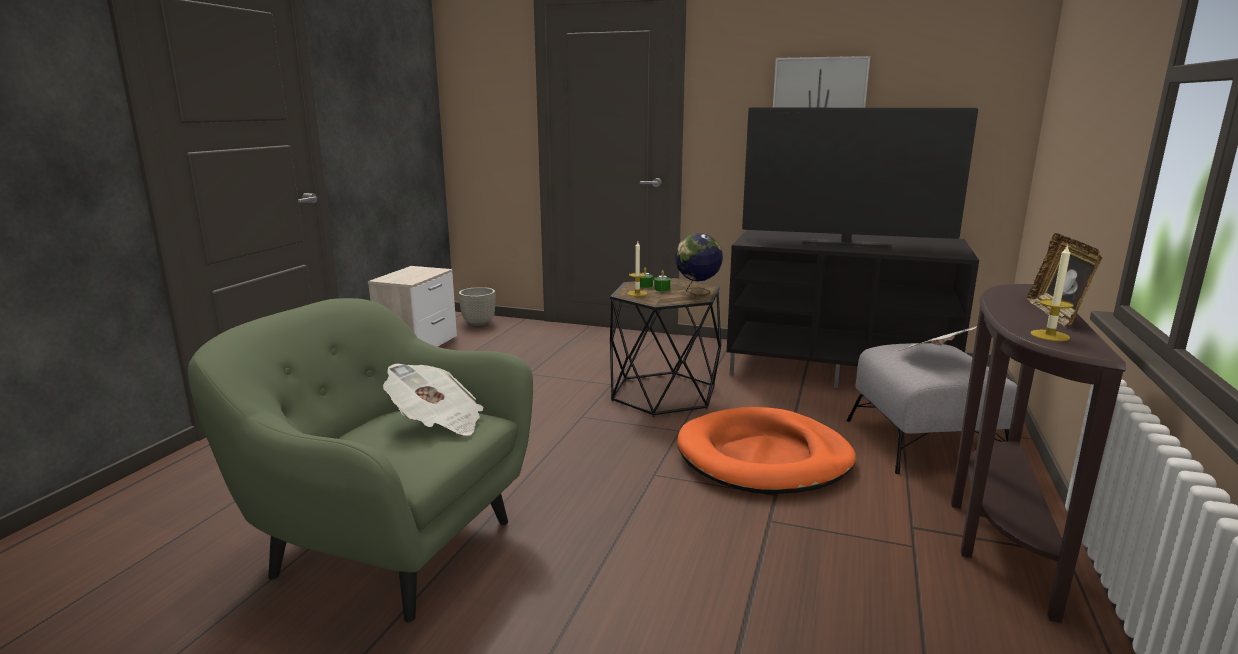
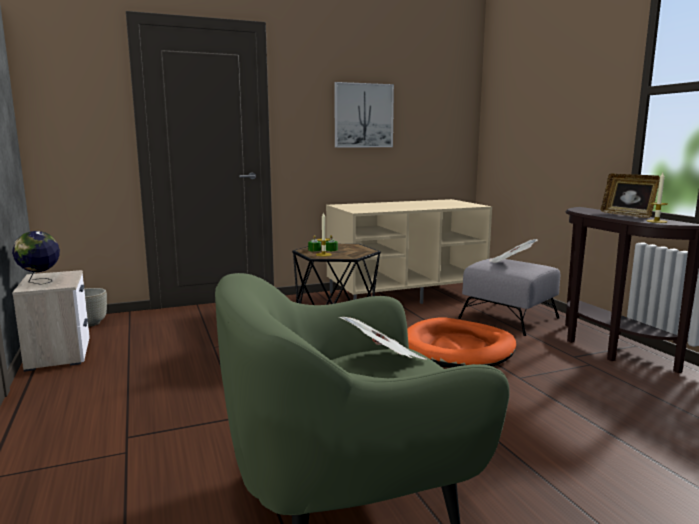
camera: 40 degrees left, 5 degrees down
globe [675,233,723,296] -> globe moved to [12,231,60,285]
black tv stand [727,230,979,388] -> beige tv stand [326,199,492,304]
television [742,108,978,247] -> none

